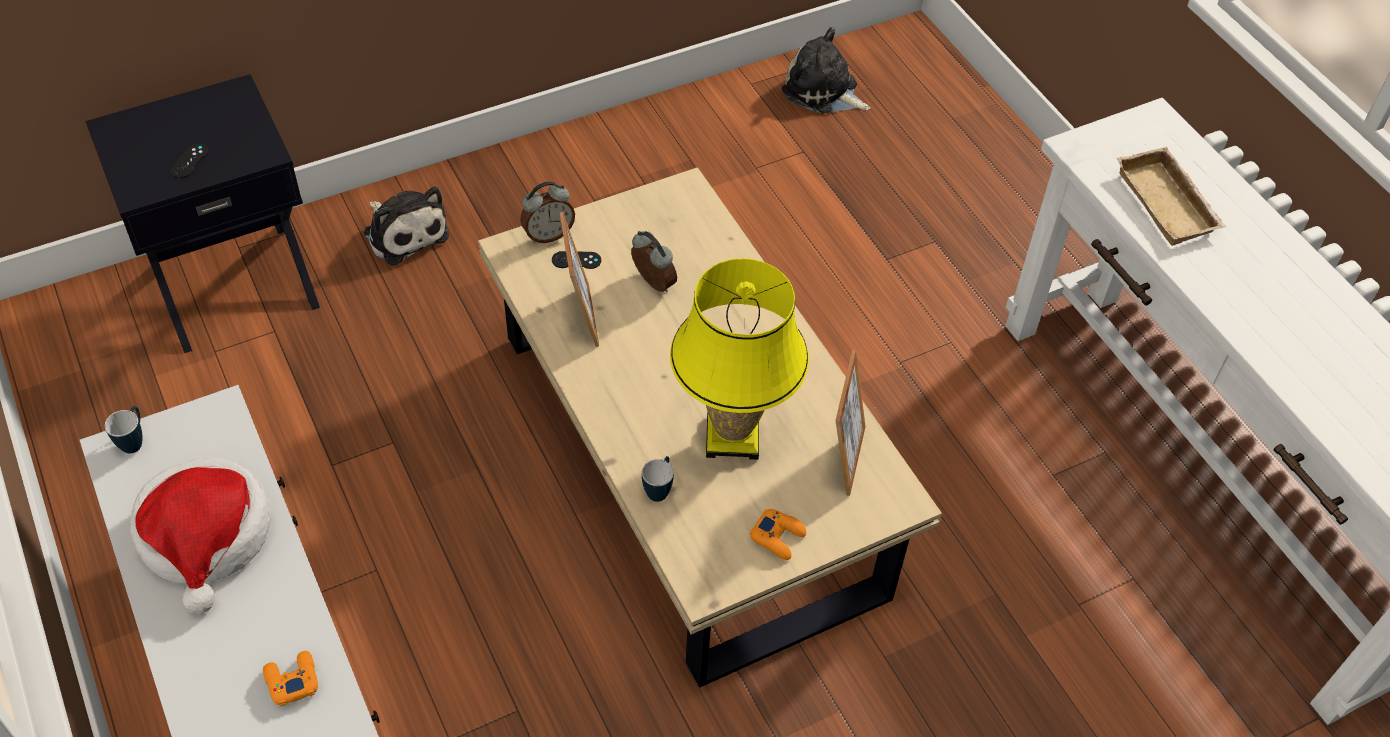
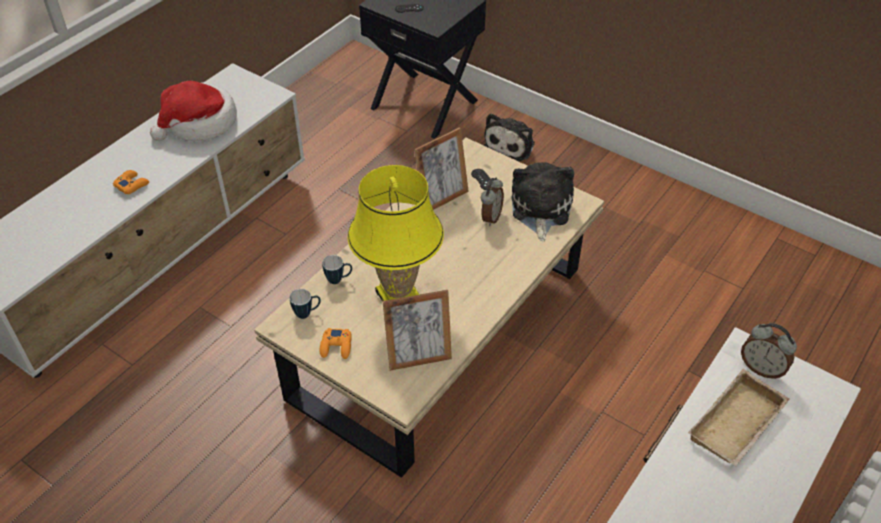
camera: 65 degrees right, 5 degrees down
mug [105,406,142,454] -> mug moved to [289,289,321,319]
alarm clock [520,181,575,243] -> alarm clock moved to [741,323,797,379]
plush toy [782,27,871,114] -> plush toy moved to [511,162,574,241]

